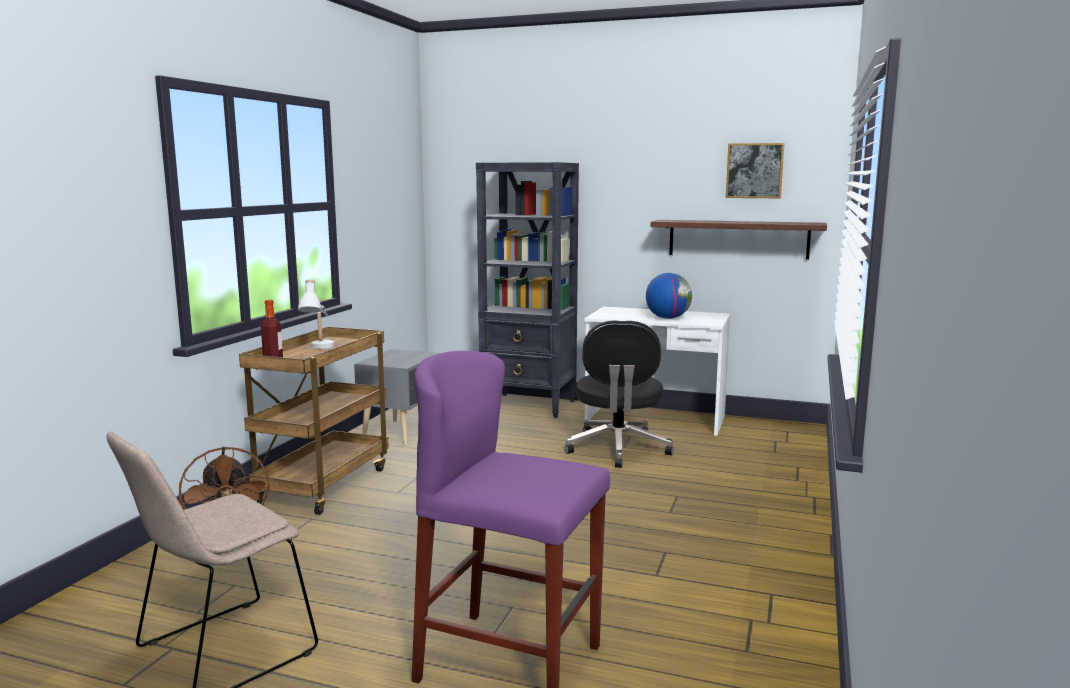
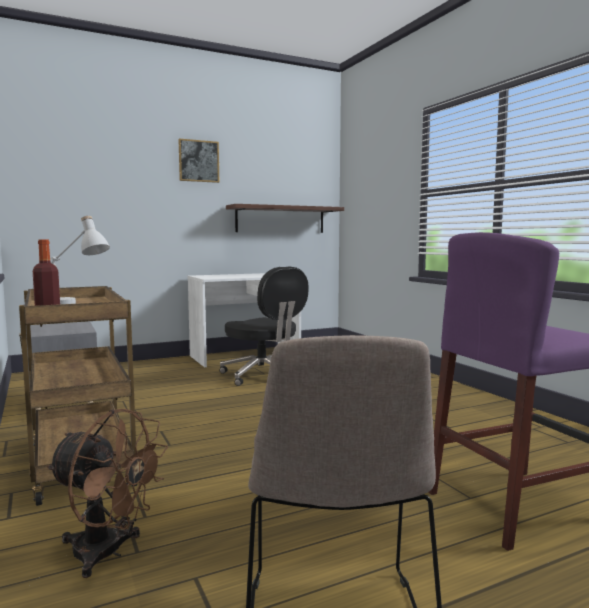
camera: 45 degrees left, 5 degrees down
black bookcase [476,162,579,418] -> none
globe [646,273,692,319] -> none
picture [726,143,784,198] -> picture moved to [178,138,219,183]

